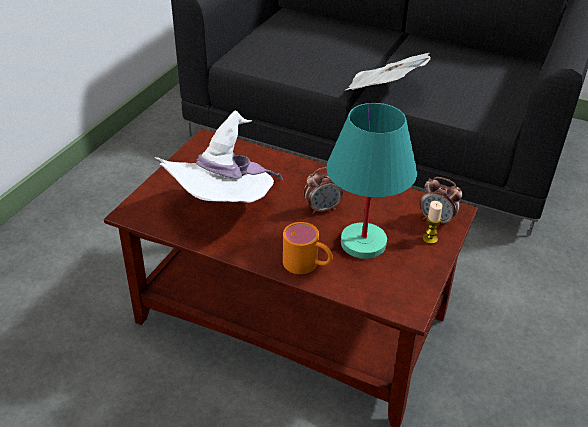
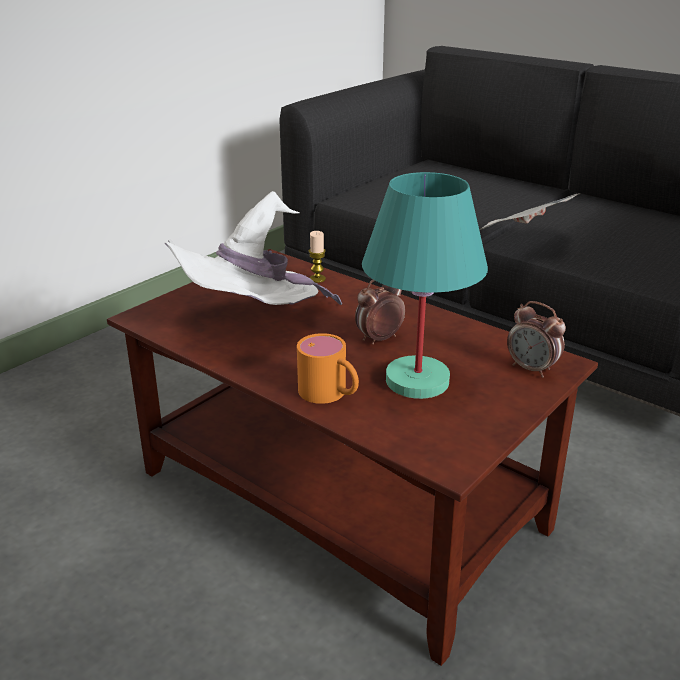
camera: 15 degrees right, 10 degrees down
alarm clock [304,167,343,214] -> alarm clock turned 150 degrees clockwise [355,280,405,345]
candle [423,201,443,244] -> candle moved to [309,231,326,283]

